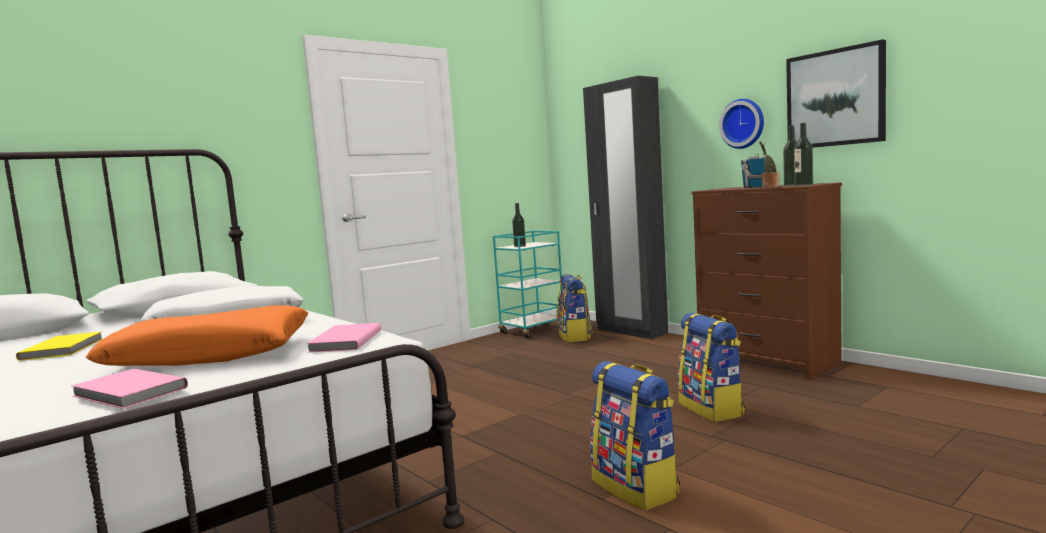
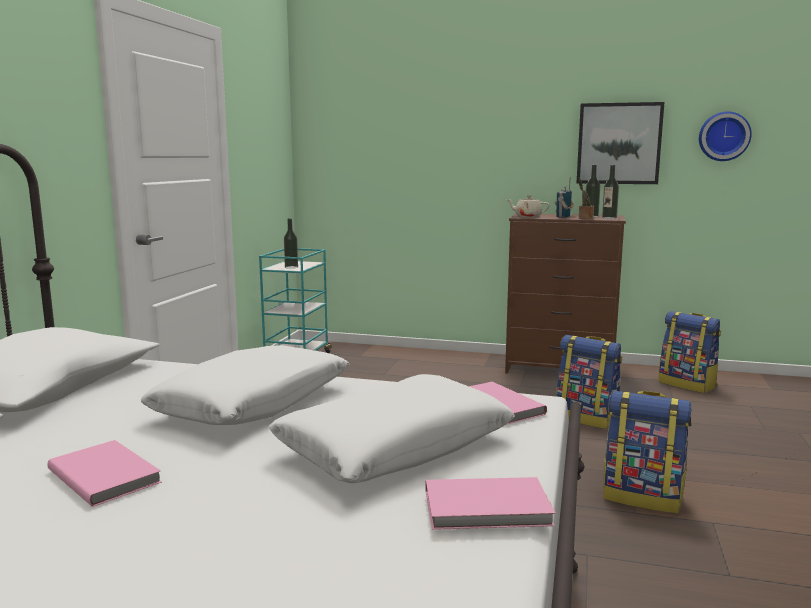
camera: 35 degrees left, 5 degrees up
yellow book [16,331,102,361] -> pink book [47,440,162,507]
orange pillow [86,305,308,366] -> white pillow [268,374,515,483]
backpack [556,274,593,342] -> backpack moved to [658,311,721,393]
black wardrobe [583,76,668,339] -> none
wall clock [719,99,764,149] -> wall clock moved to [699,111,752,161]
none -> beige teapot [506,195,550,217]

